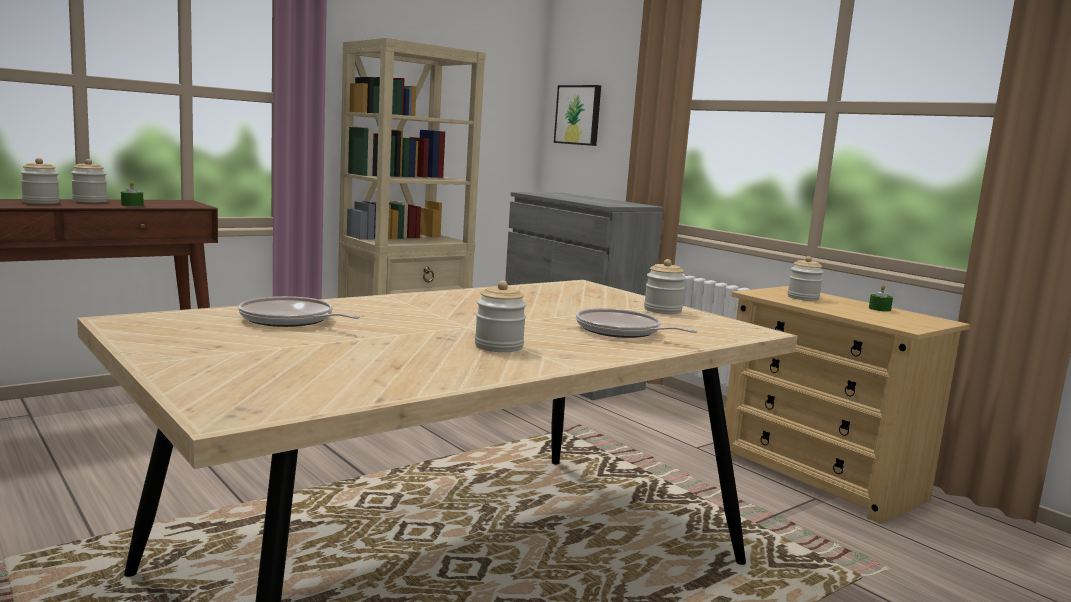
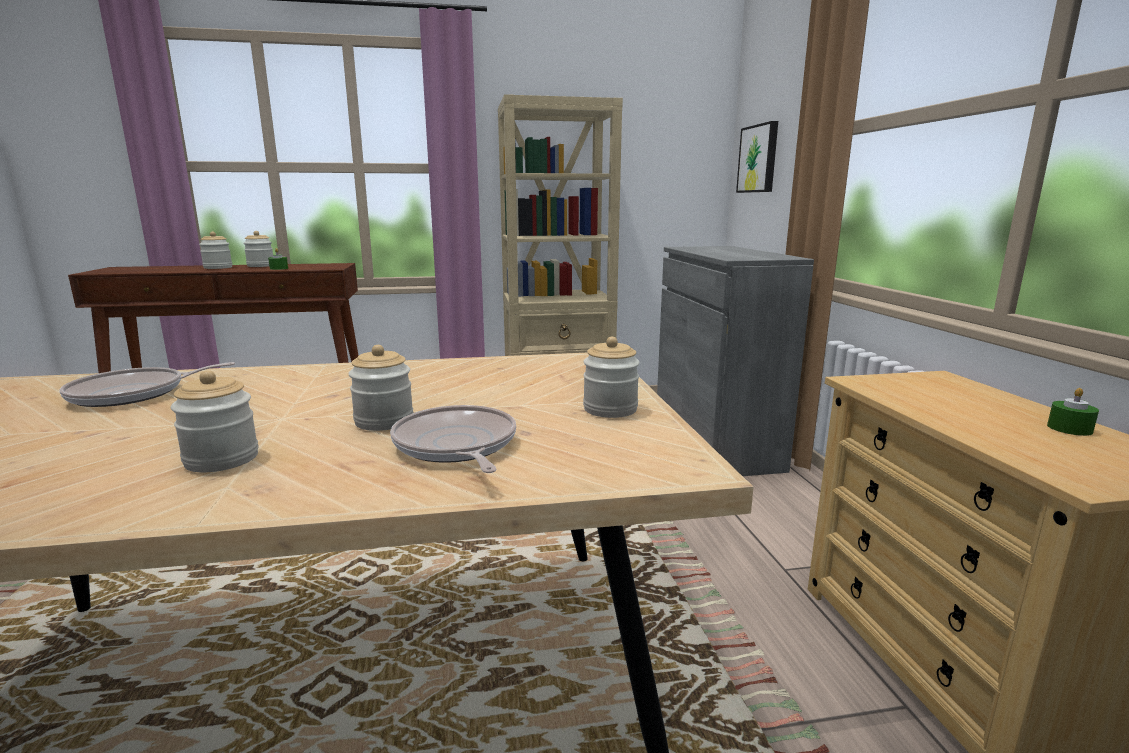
camera: 30 degrees right, 5 degrees up
frying pan [238,296,360,327] -> frying pan turned 90 degrees counterclockwise [59,362,235,407]
jar [788,256,823,301] -> jar moved to [349,345,414,431]

